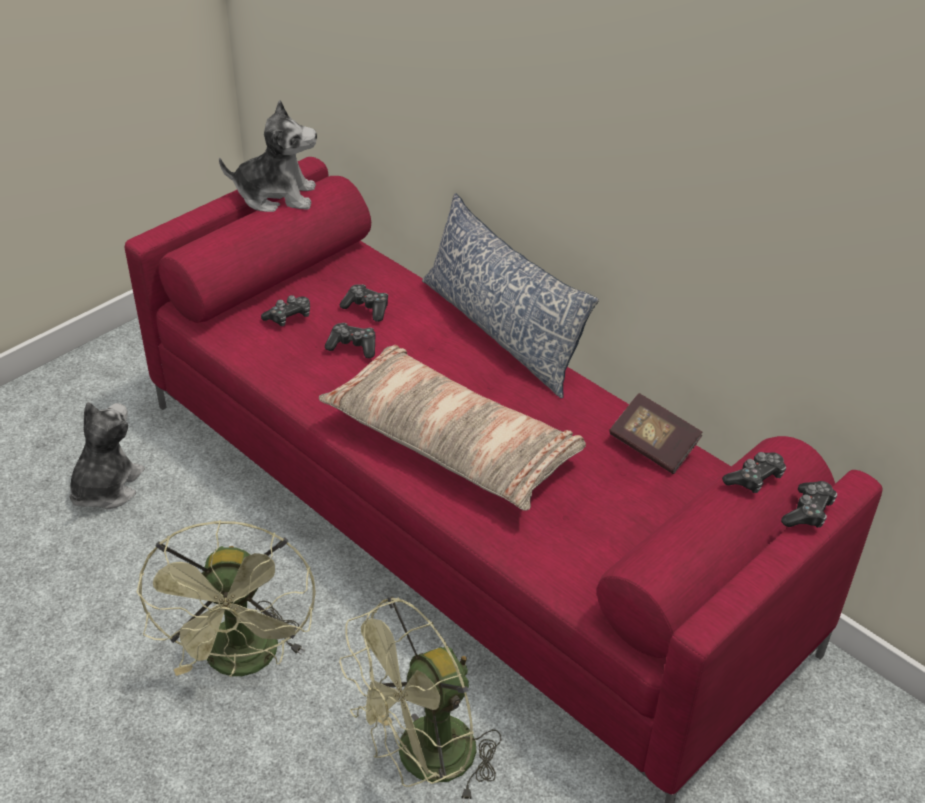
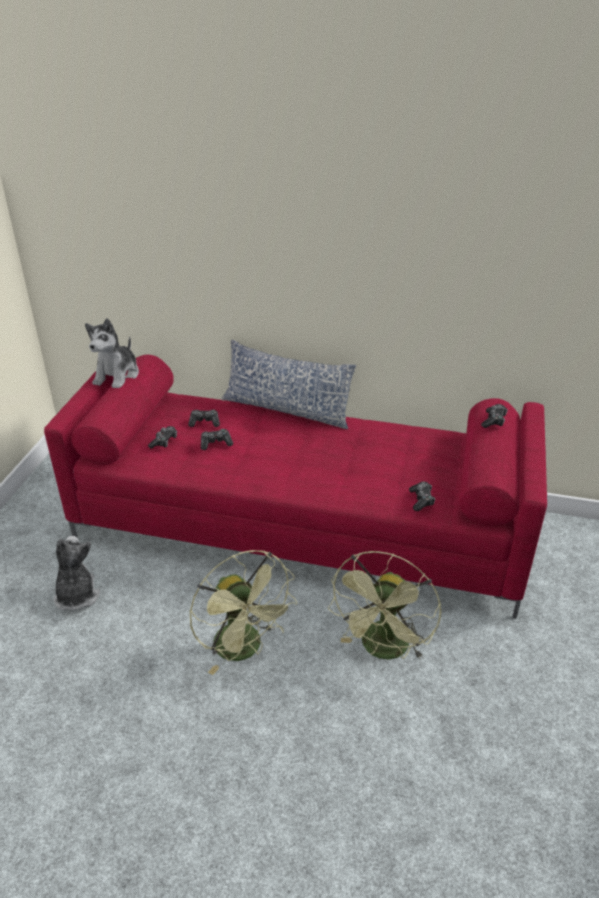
camera: 30 degrees left, 5 degrees down
plush toy [219,100,317,212] -> plush toy turned 135 degrees clockwise [85,318,139,388]
pillow [319,345,586,511] -> none
book [609,393,703,474] -> none
game controller [781,481,837,528] -> game controller moved to [409,482,435,511]

